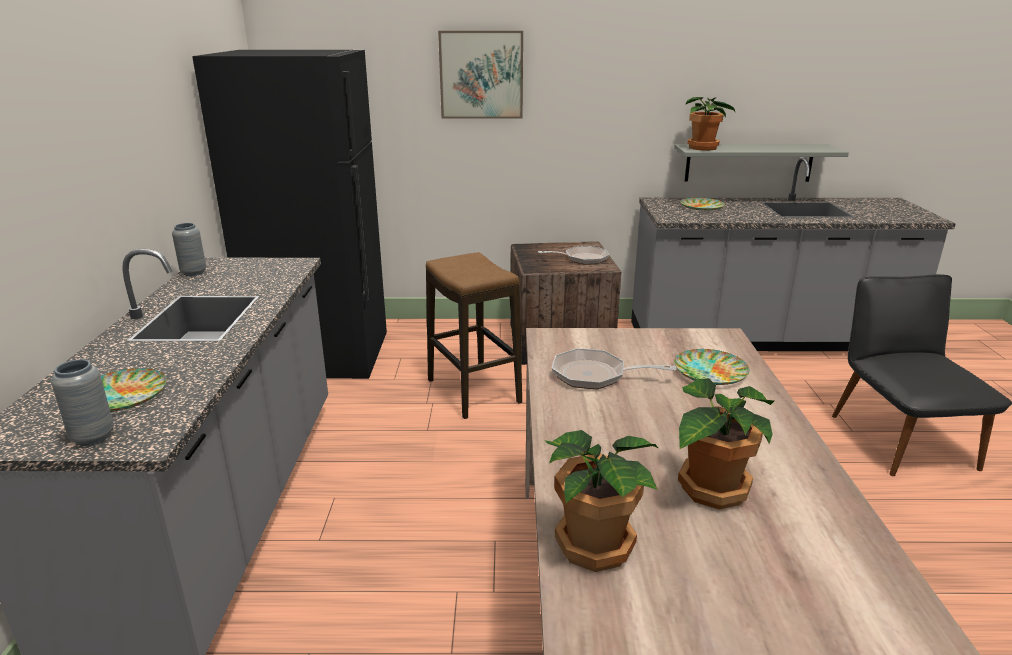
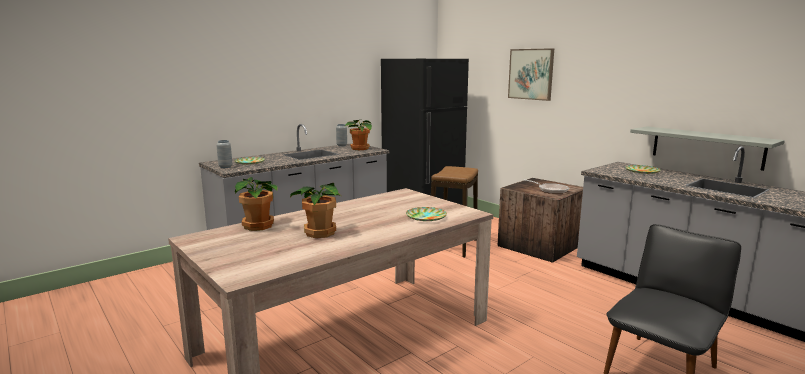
camera: 50 degrees right, 10 degrees down
frying pan [552,348,676,389] -> none
potted plant [686,97,735,151] -> potted plant moved to [345,120,372,150]

